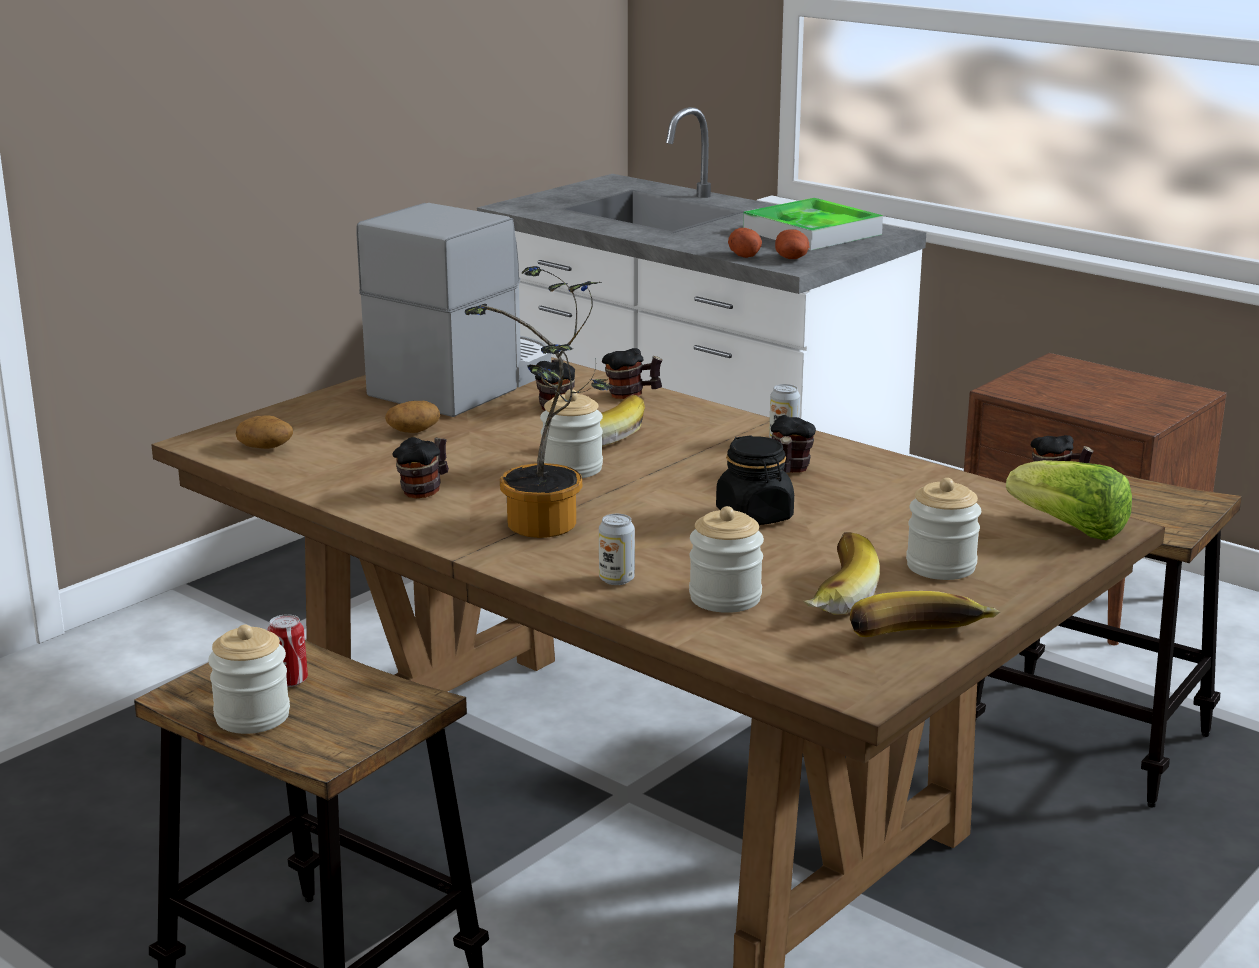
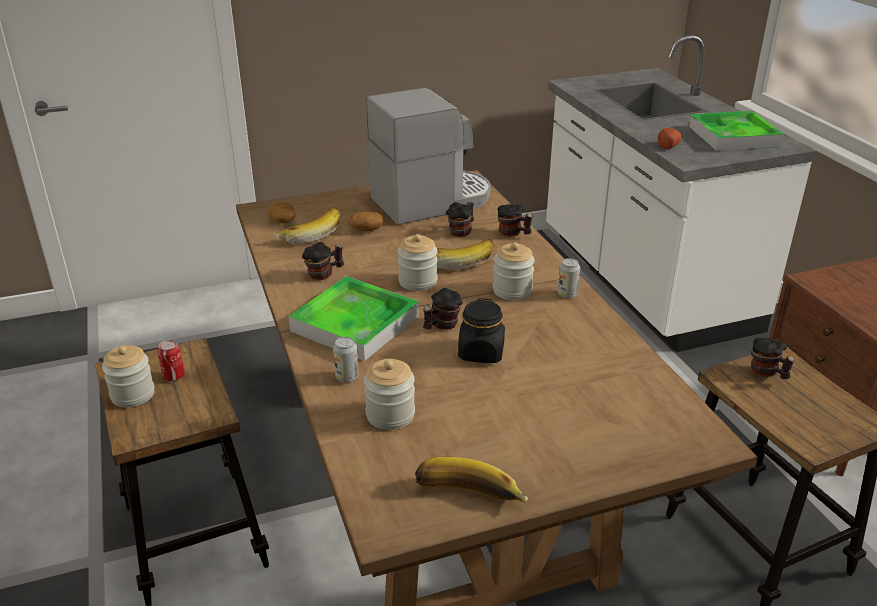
camera: 30 degrees right, 10 degrees up
potted plant [465,266,613,538] -> tray [289,276,419,361]
mug [771,415,816,473] -> mug moved to [423,288,463,330]
potato [775,229,809,259] -> none
banana [804,532,880,615] -> banana moved to [274,207,340,244]
jar [906,478,981,580] -> jar moved to [493,242,535,300]
lettuce [1006,460,1132,540] -> none

